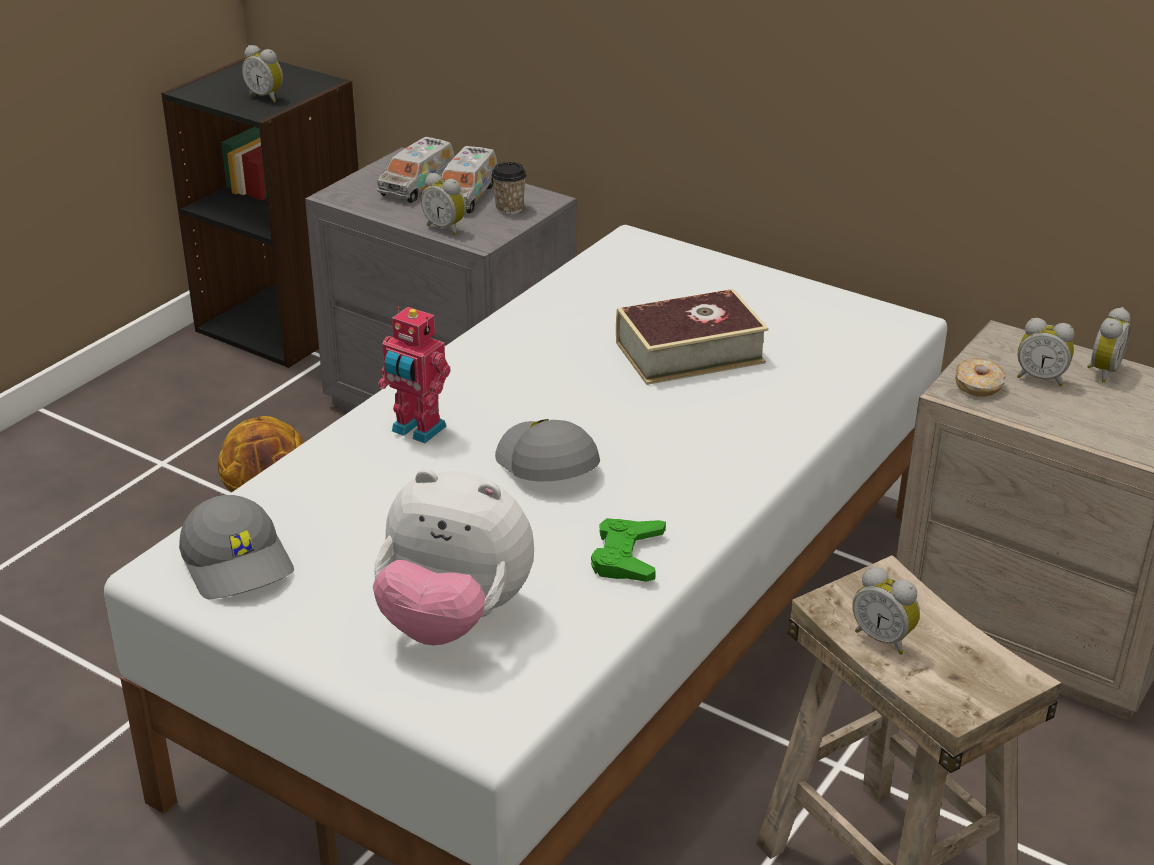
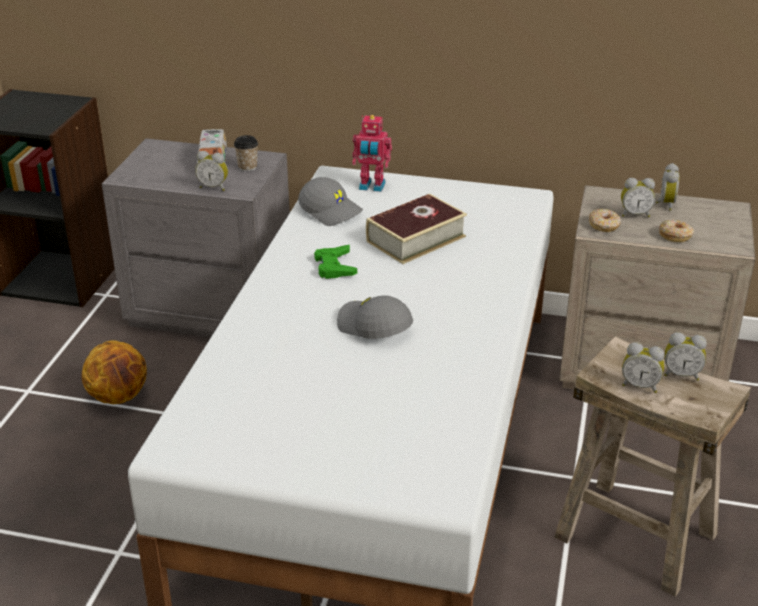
camera: 20 degrees left, 0 degrees up
grey cap [179,495,294,599] -> grey cap moved to [298,177,363,226]
alarm clock [242,45,283,102] -> alarm clock moved to [664,332,707,381]
plush toy [373,469,534,645] -> none
toy truck [377,137,455,203] -> none
toy robot [378,307,450,443] -> toy robot moved to [352,115,392,192]
green game controller [591,518,666,582] -> green game controller moved to [314,245,357,279]
none -> donut [659,220,694,242]

